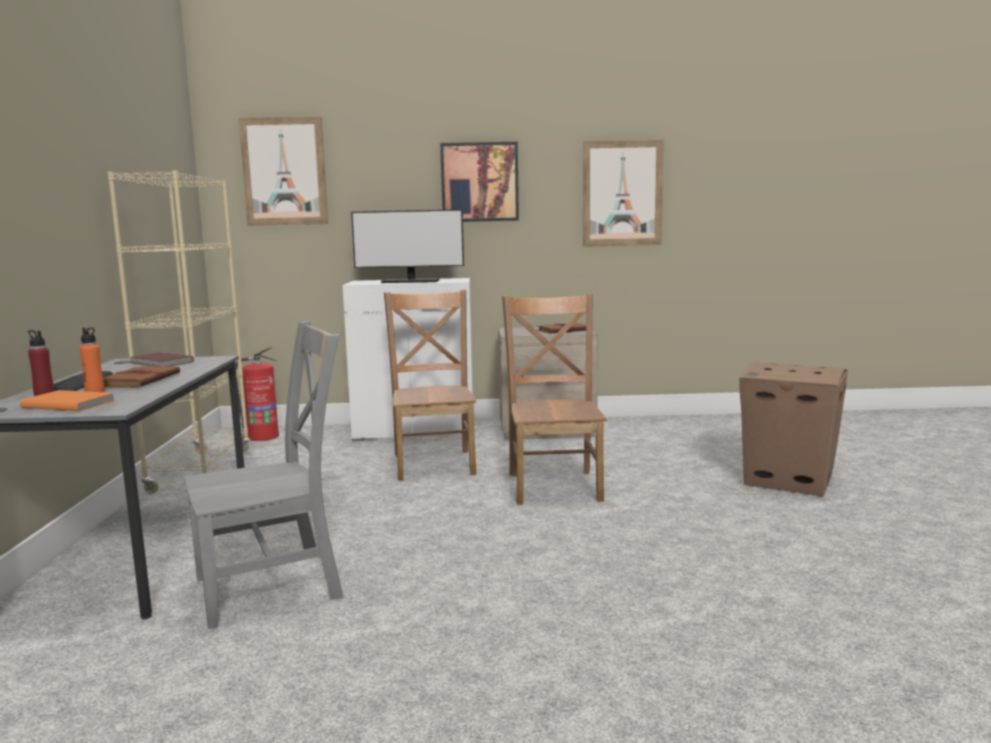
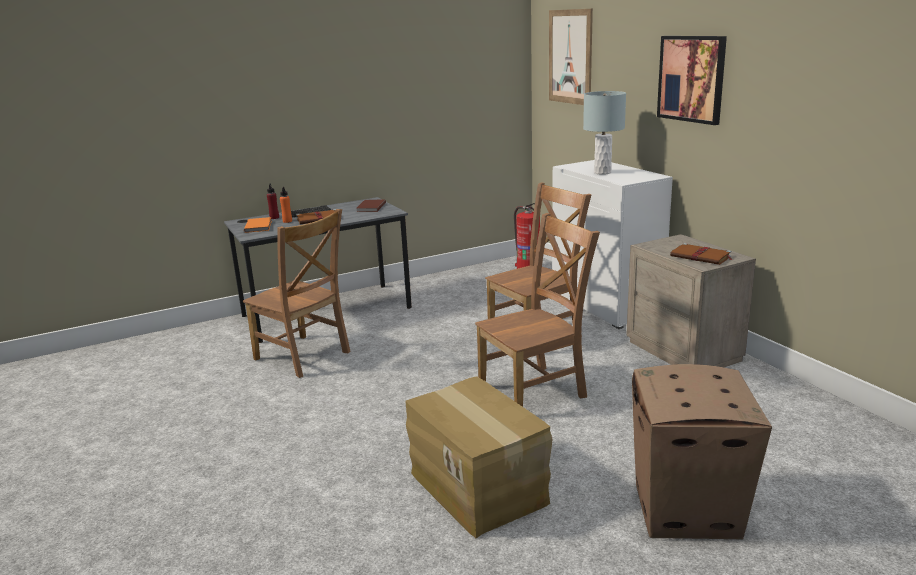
camera: 65 degrees right, 10 degrees up
beige bookcase [107,170,250,494] -> none
grey chair [185,321,343,629] -> brown chair [243,209,351,378]
monitor [351,209,464,283] -> grey table lamp [583,91,626,175]
picture [583,140,664,247] -> none
none -> cardboard box [405,376,552,538]

